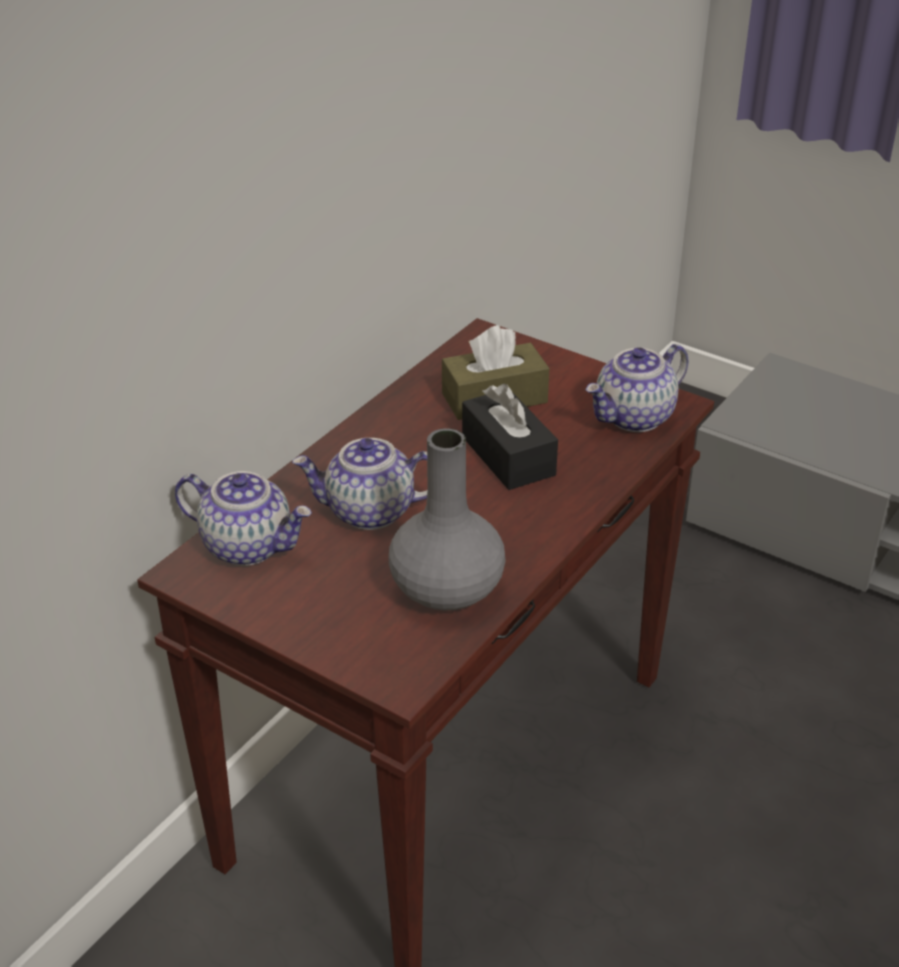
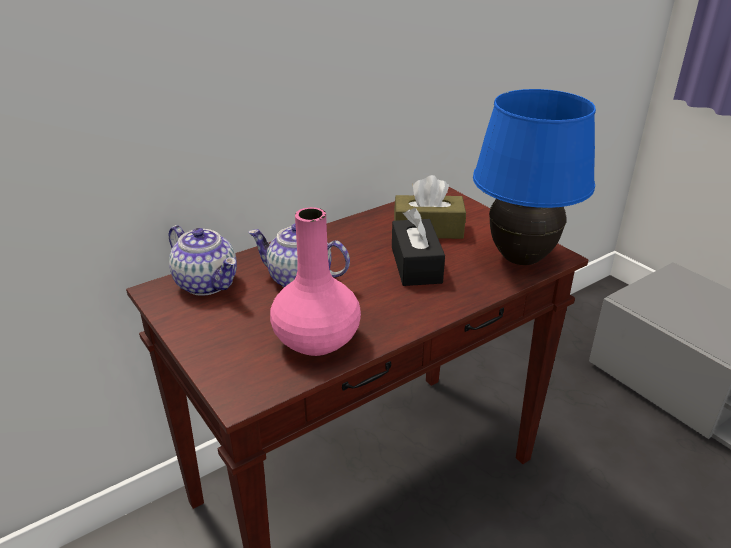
camera: 20 degrees right, 5 degrees down
grey vase [389,428,506,611] -> pink vase [270,207,361,356]
teapot [586,344,689,432] -> blue table lamp [473,89,596,265]

